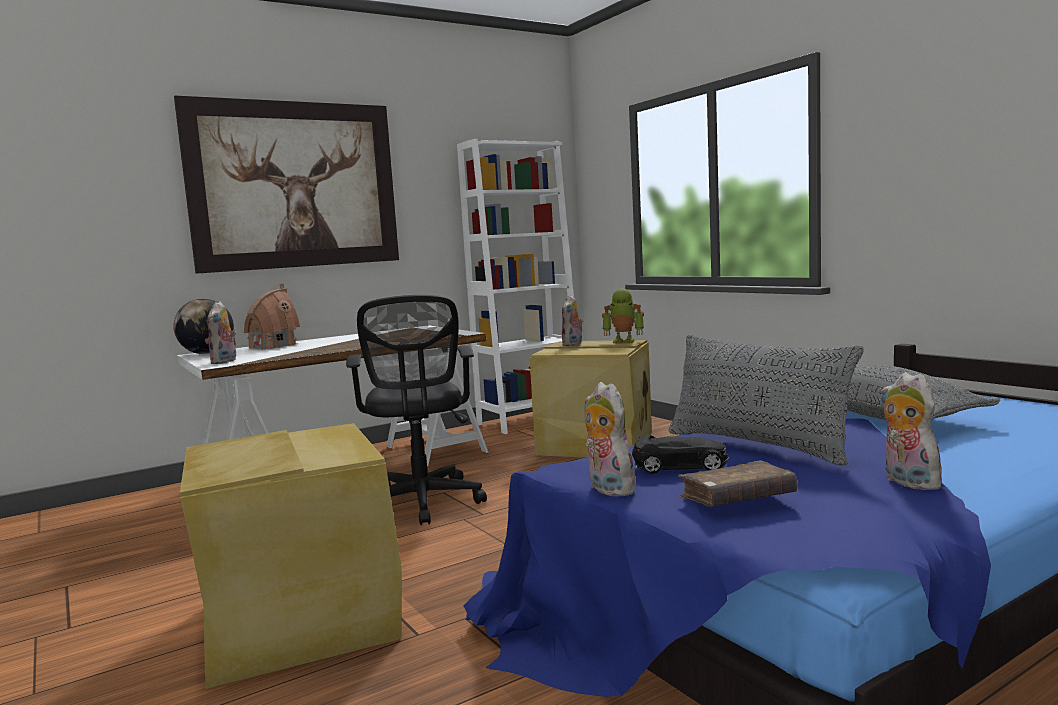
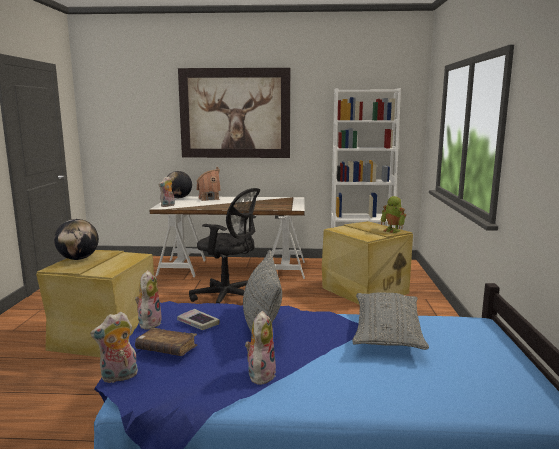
camera: 35 degrees right, 5 degrees up
black office chair [346,295,487,525] -> black office chair turned 90 degrees counterclockwise [189,188,260,303]
plush toy [562,295,583,346] -> plush toy moved to [90,312,138,383]
black toy car [632,434,729,474] -> book [177,309,219,330]
none -> globe [54,219,99,260]

